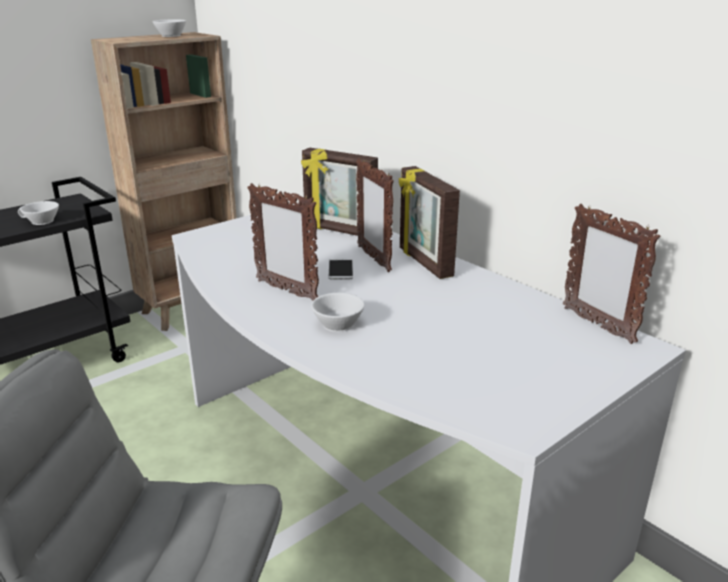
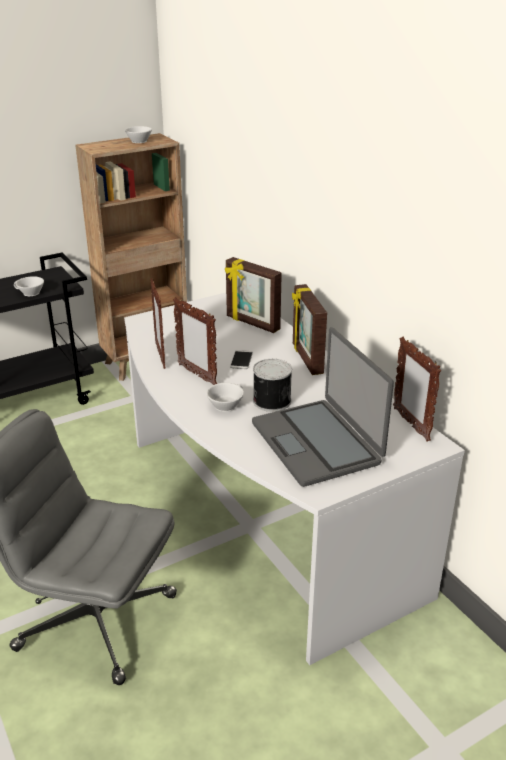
camera: 10 degrees right, 5 degrees up
picture frame [356,158,394,272] -> picture frame moved to [150,278,166,369]
none -> laptop [252,327,394,487]
none -> can [253,359,292,412]

